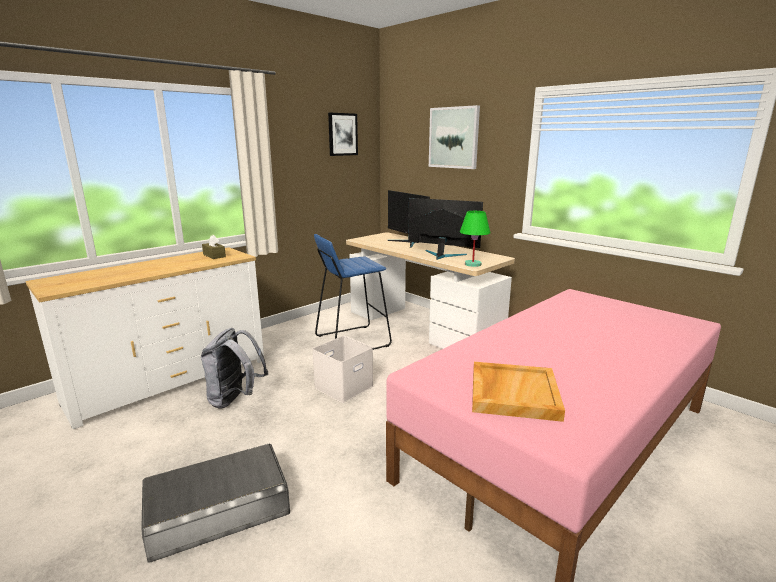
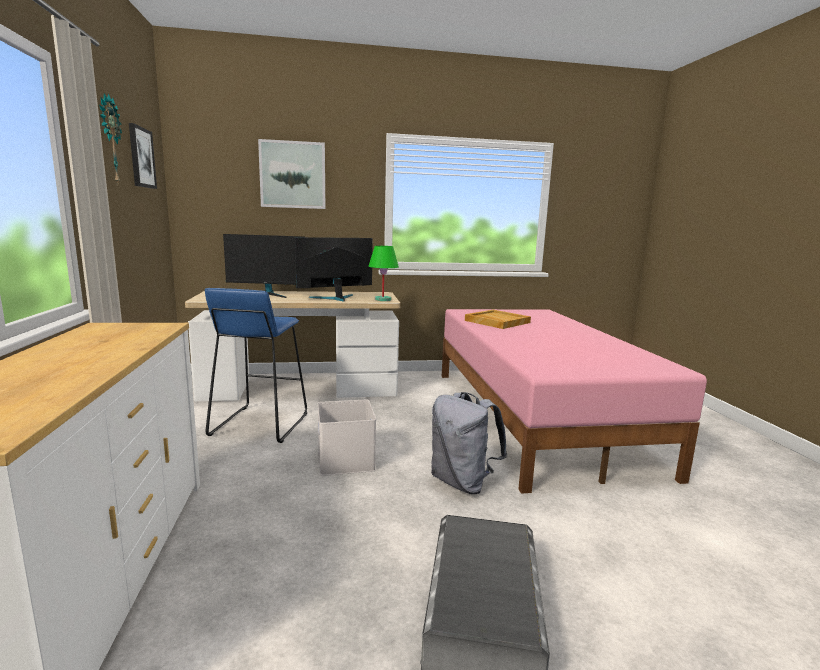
camera: 55 degrees left, 5 degrees down
grey backpack [201,328,268,409] -> grey backpack moved to [431,392,507,494]
brown tissue box [202,235,226,259] -> none
beige tray [472,362,565,422] -> beige tray moved to [465,310,531,329]
none -> wall clock [99,93,122,184]

